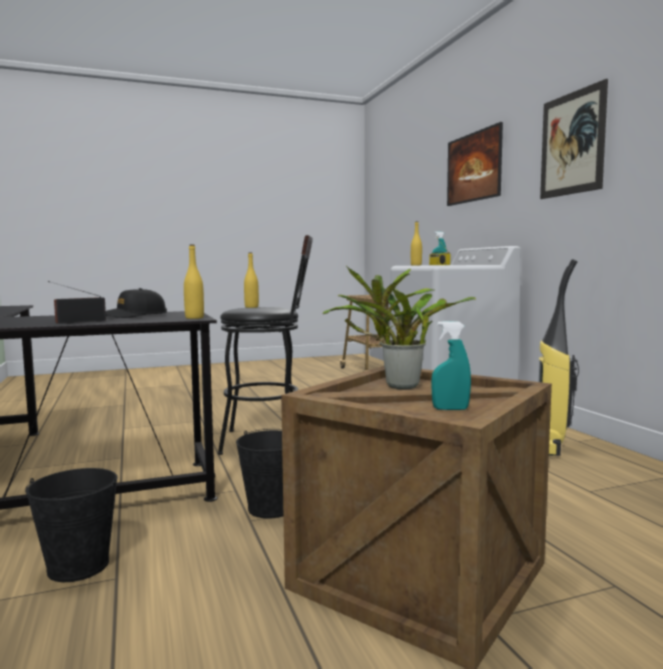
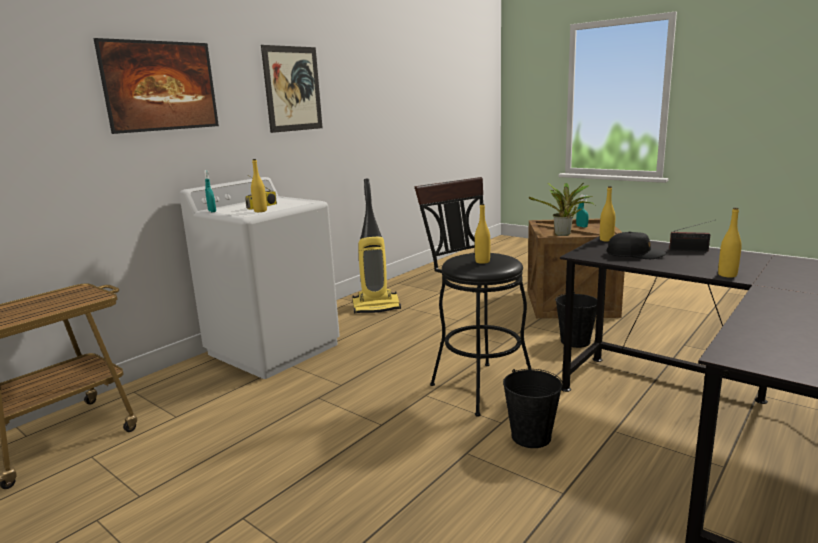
camera: 120 degrees left, 10 degrees up
black bucket [25,468,118,582] -> black bucket moved to [503,369,563,448]
none -> yellow bottle [718,207,741,278]

